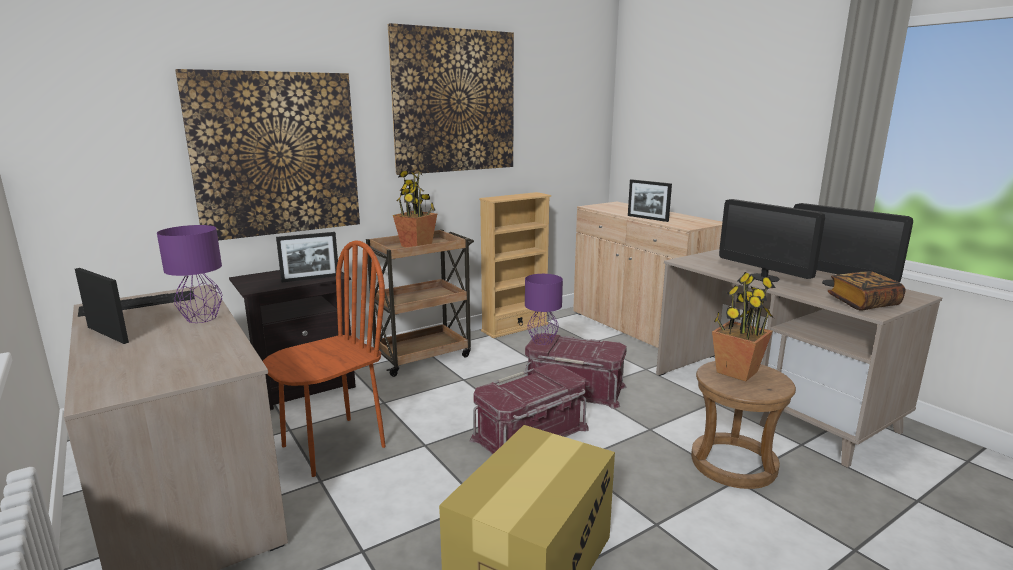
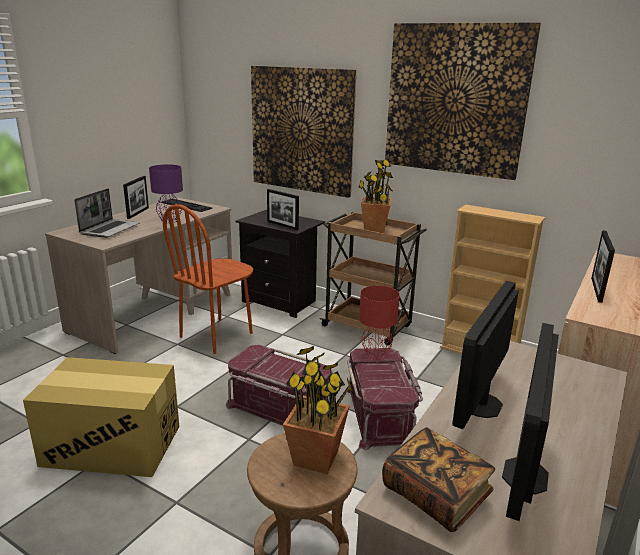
camera: 65 degrees right, 5 degrees up
brown chair [263,240,386,477] -> brown chair turned 105 degrees clockwise [163,204,253,354]
purple table lamp [525,274,563,345] -> red table lamp [359,286,400,359]
none -> laptop [74,188,140,238]

